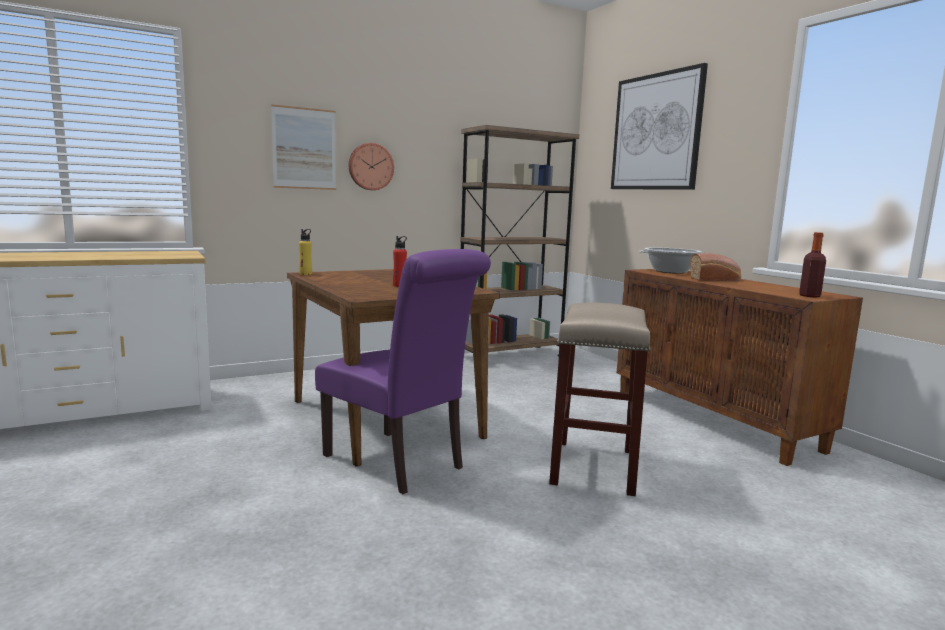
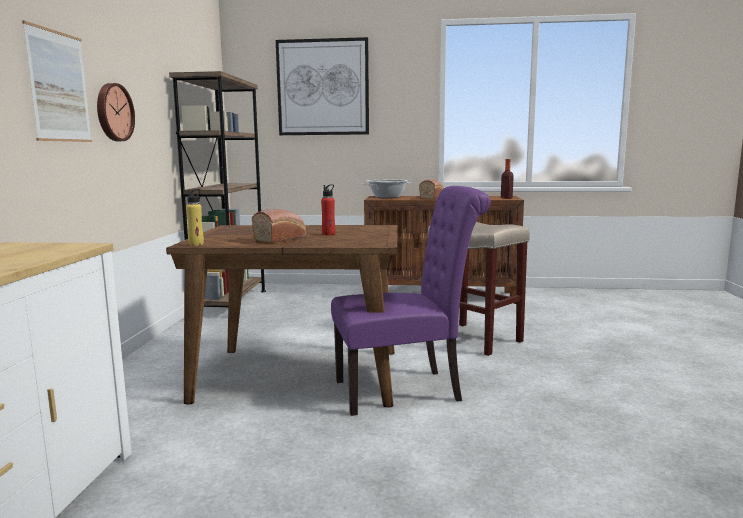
camera: 55 degrees left, 0 degrees up
none -> bread [252,209,307,243]

